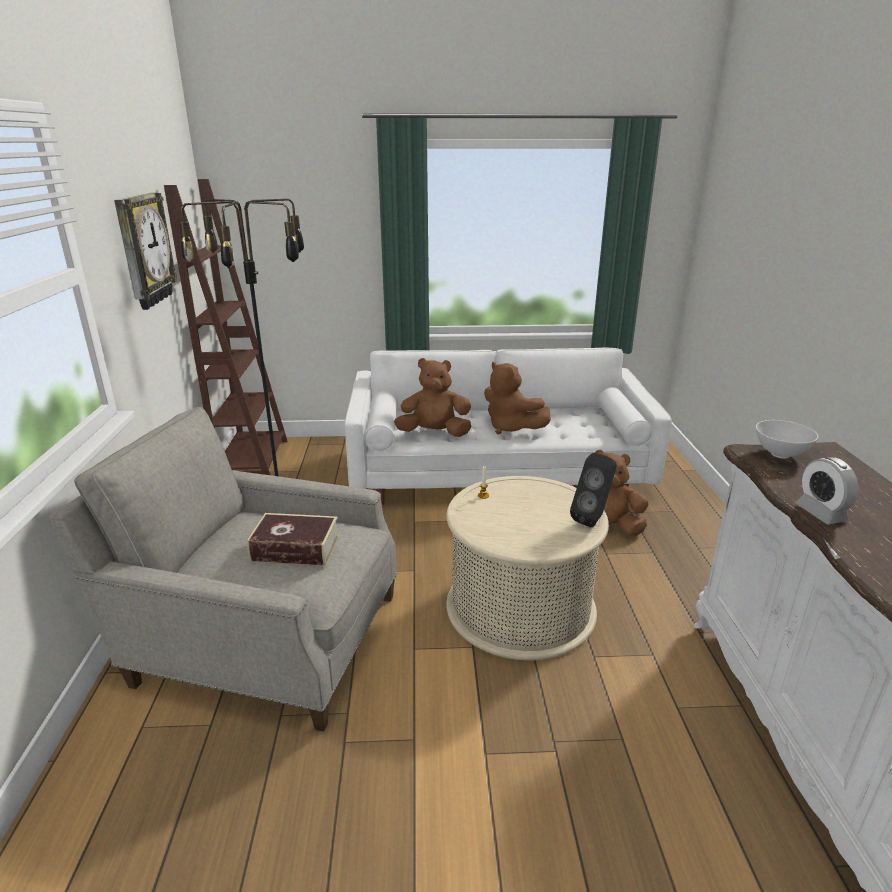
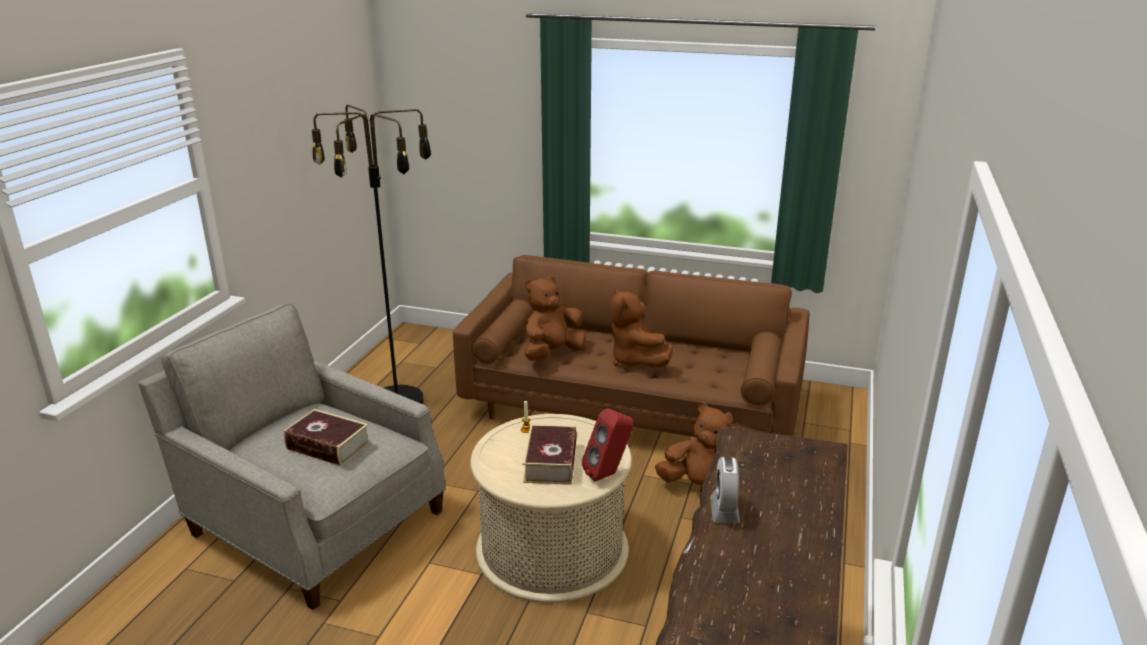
camera: 20 degrees right, 0 degrees up
wall clock [114,193,177,310] -> none
brown bookcase [164,179,288,475] -> none
white sofa [345,348,672,506] -> brown sofa [453,255,809,437]
brown plush toy [394,358,471,437] -> brown plush toy turned 60 degrees counterclockwise [525,276,586,361]
black speaker [570,453,617,527] -> red speaker [582,408,634,482]
white bowl [755,420,818,459] -> none
none -> book [522,424,577,485]

